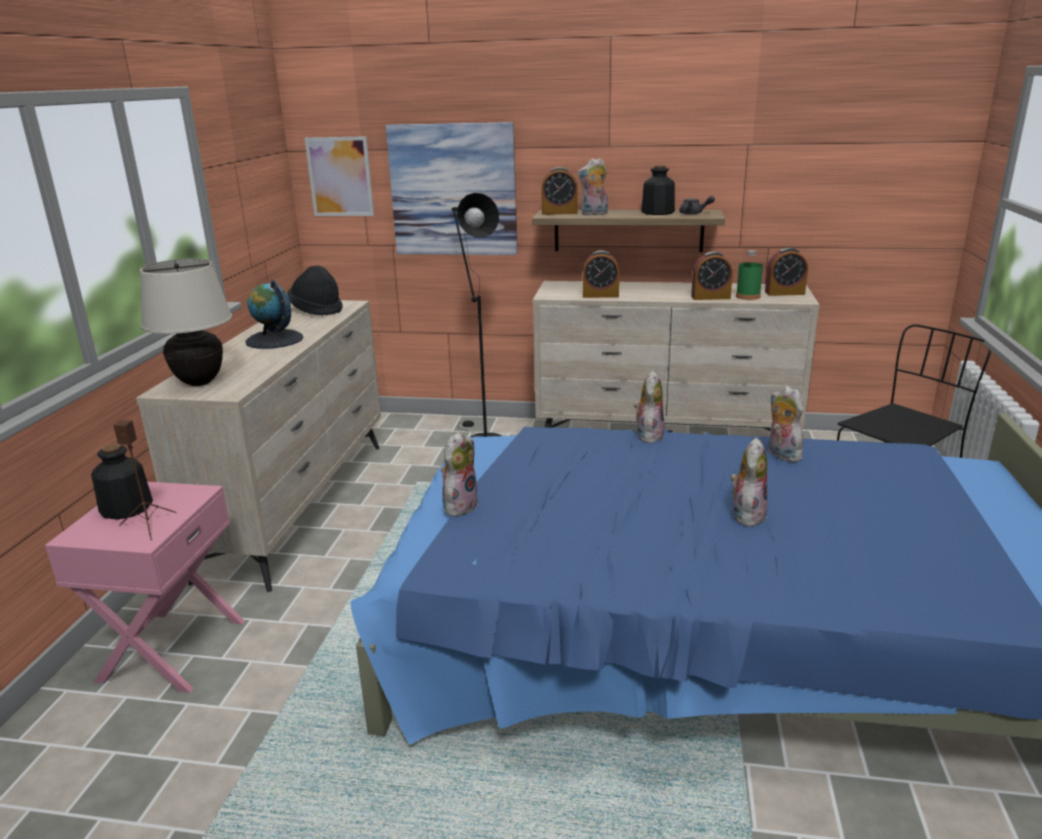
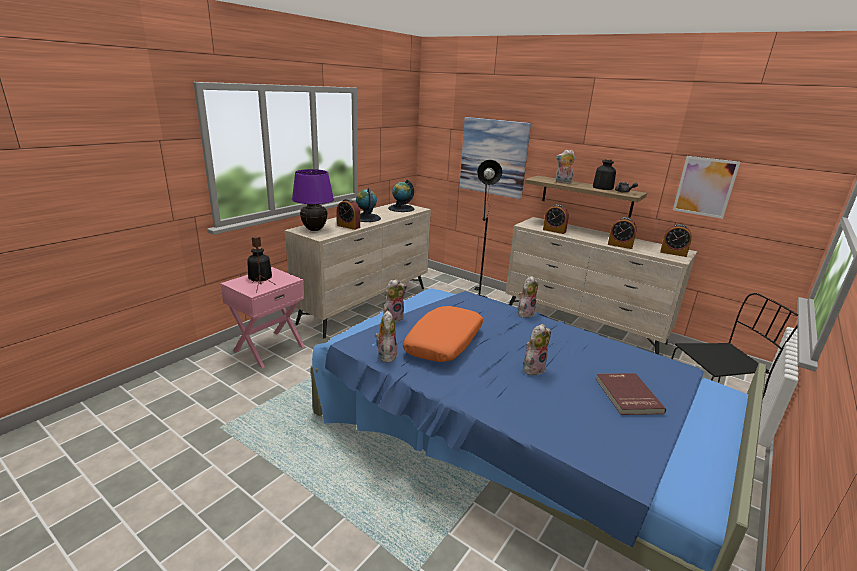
camera: 25 degrees right, 0 degrees up
beige table lamp [140,259,232,386] -> purple table lamp [292,169,334,231]
black hat [288,265,343,316] -> globe [388,180,414,212]
picture [305,136,374,216] -> picture moved to [673,156,740,219]
alarm clock [542,167,578,215] -> alarm clock moved to [337,199,360,230]
green bottle [736,250,763,300] -> none
plush toy [769,386,803,462] -> plush toy moved to [375,310,397,363]
none -> orange pillow [403,306,483,362]
none -> red book [596,373,666,415]

